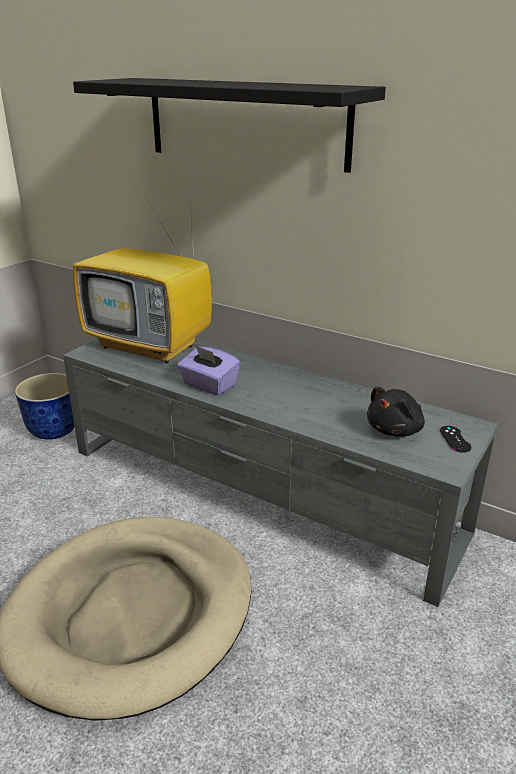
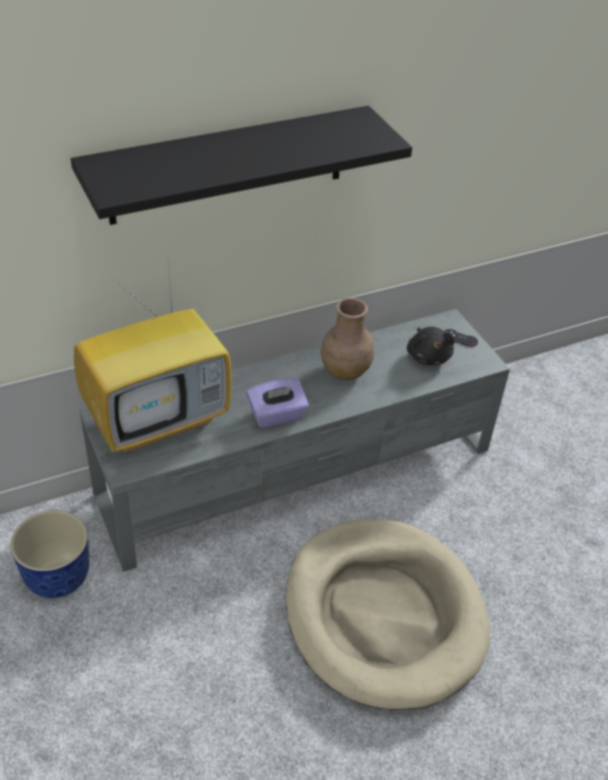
camera: 60 degrees left, 15 degrees up
none -> brown vase [321,298,374,381]

